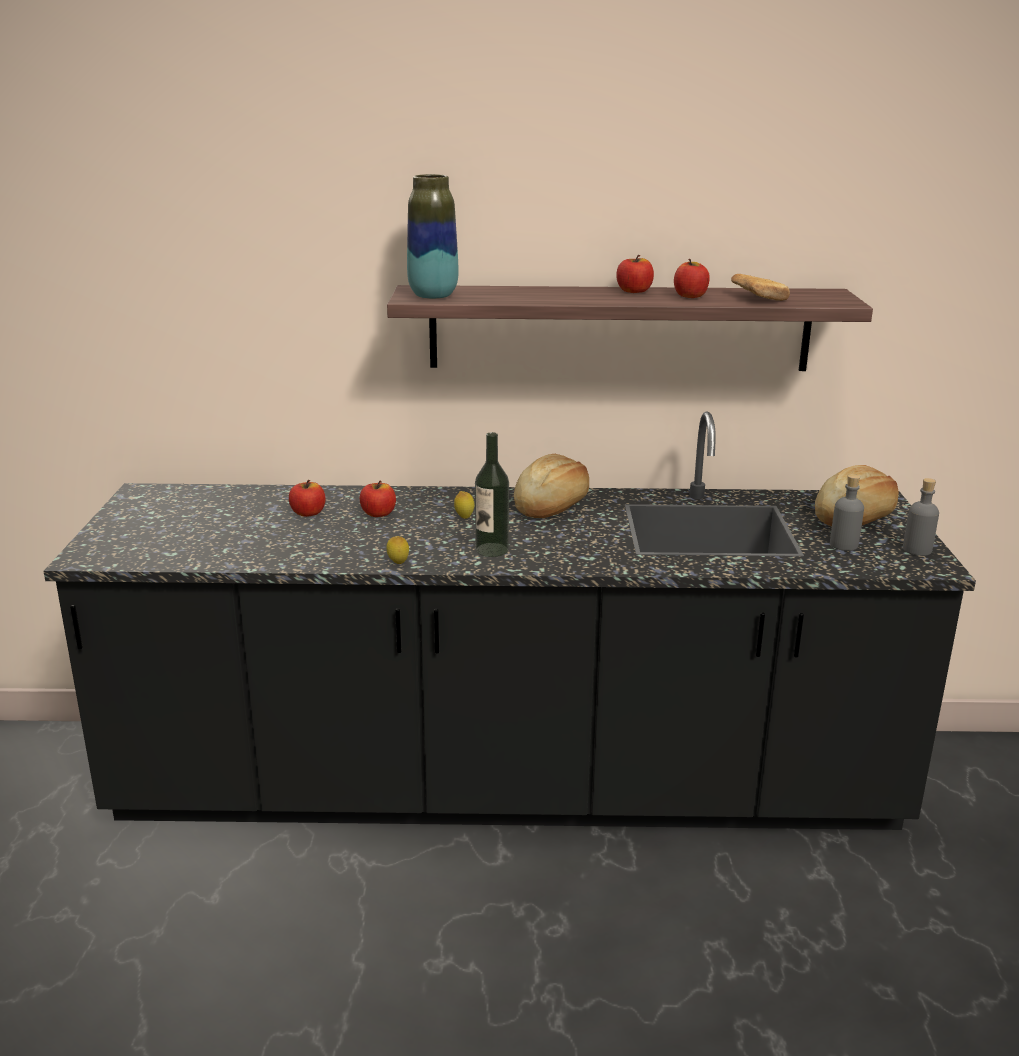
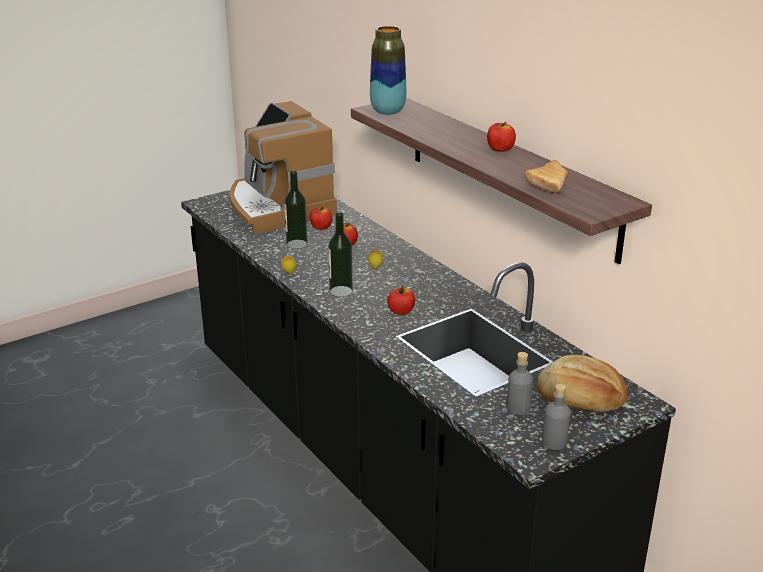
camera: 55 degrees right, 5 degrees up
bread [514,454,589,518] -> none
apple [674,259,710,298] -> apple moved to [387,286,415,315]
none -> coffee machine [229,101,337,234]
none -> bottle [284,171,308,249]

